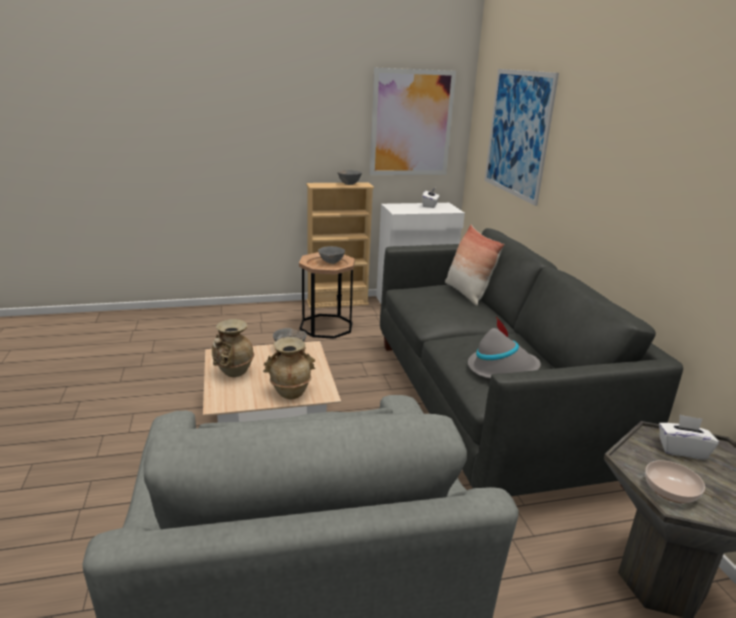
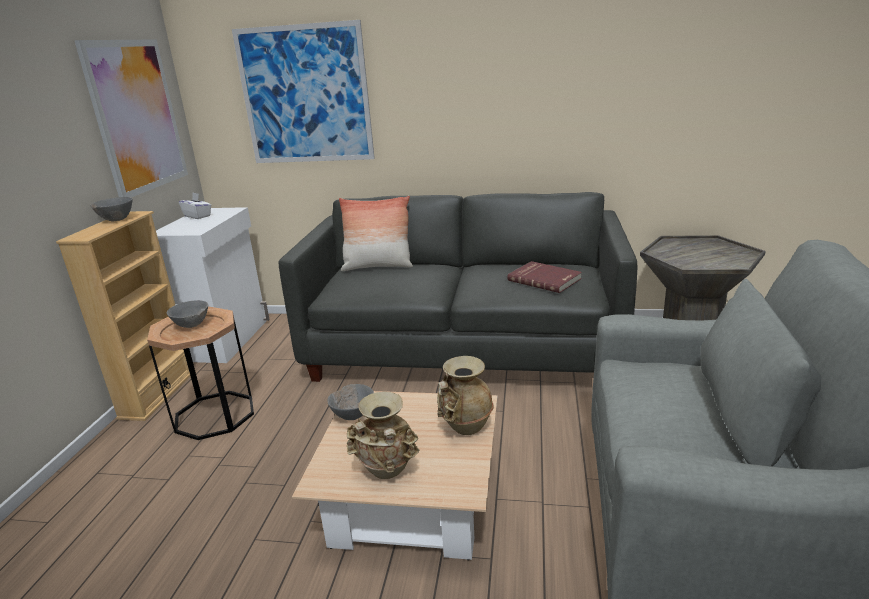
camera: 65 degrees left, 0 degrees up
grey hat [468,316,541,379] -> red book [507,261,582,293]
bowl [645,461,705,503] -> none
white tissue box [659,415,719,460] -> none

